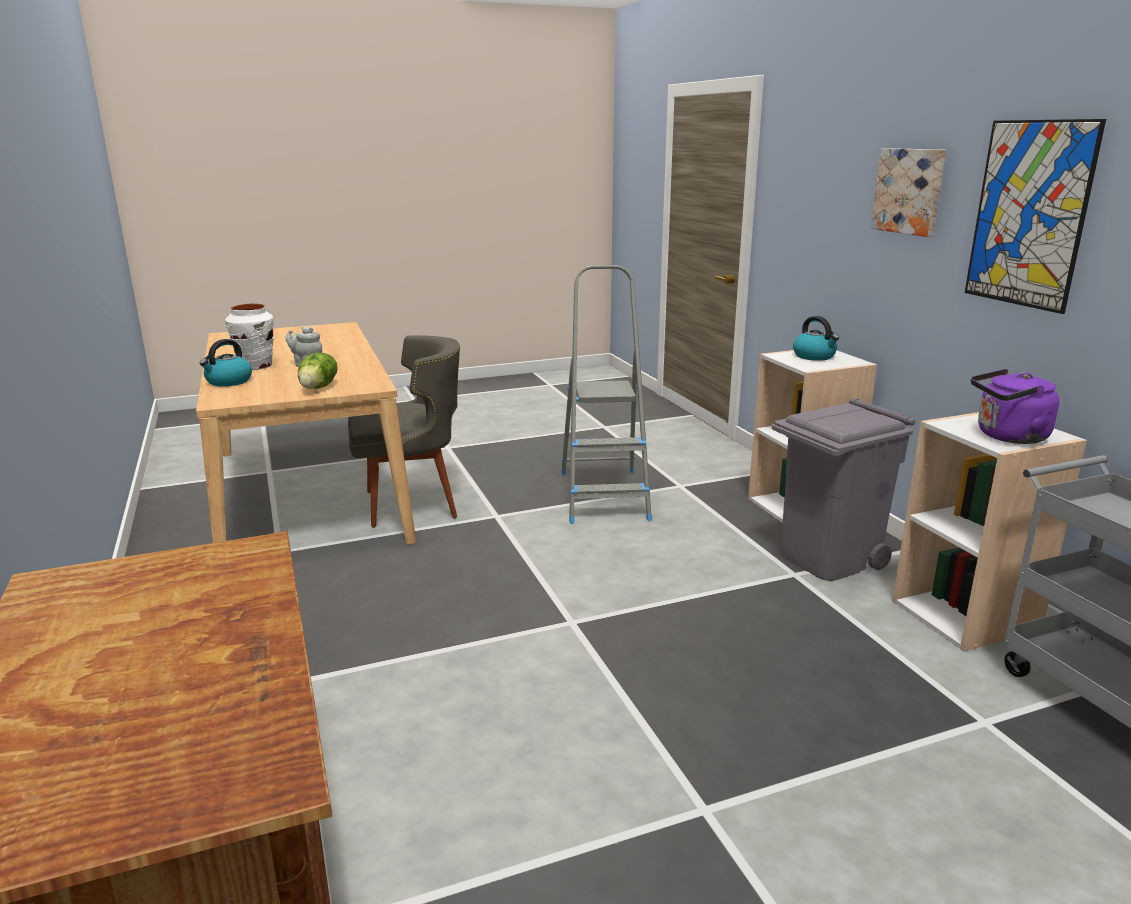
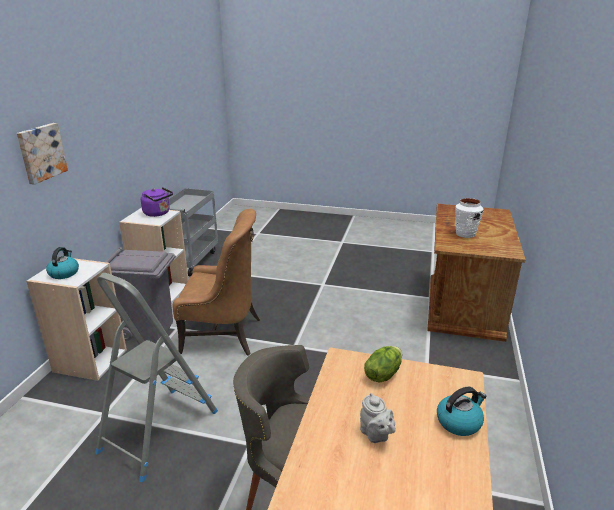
camera: 145 degrees left, 5 degrees up
white vase [225,304,274,370] -> white vase moved to [455,198,483,238]
picture [965,119,1106,314] -> none
none -> brown chair [173,209,260,356]

